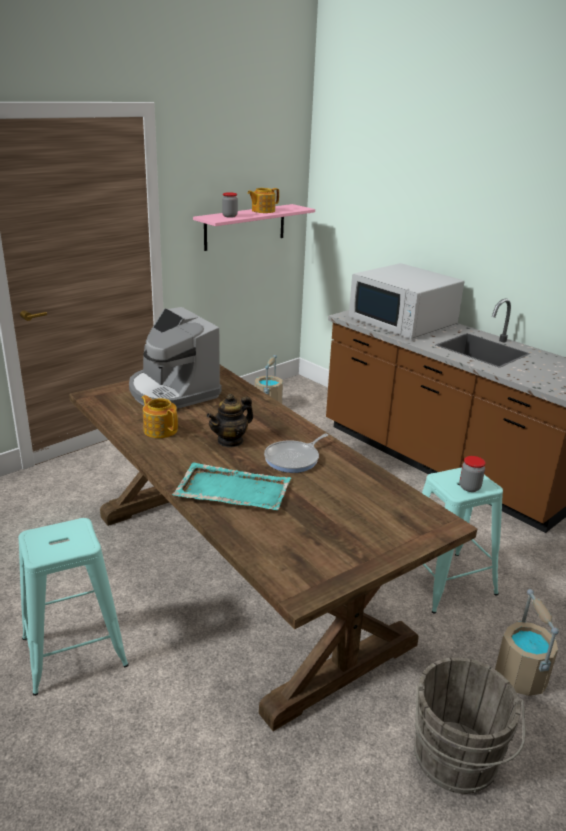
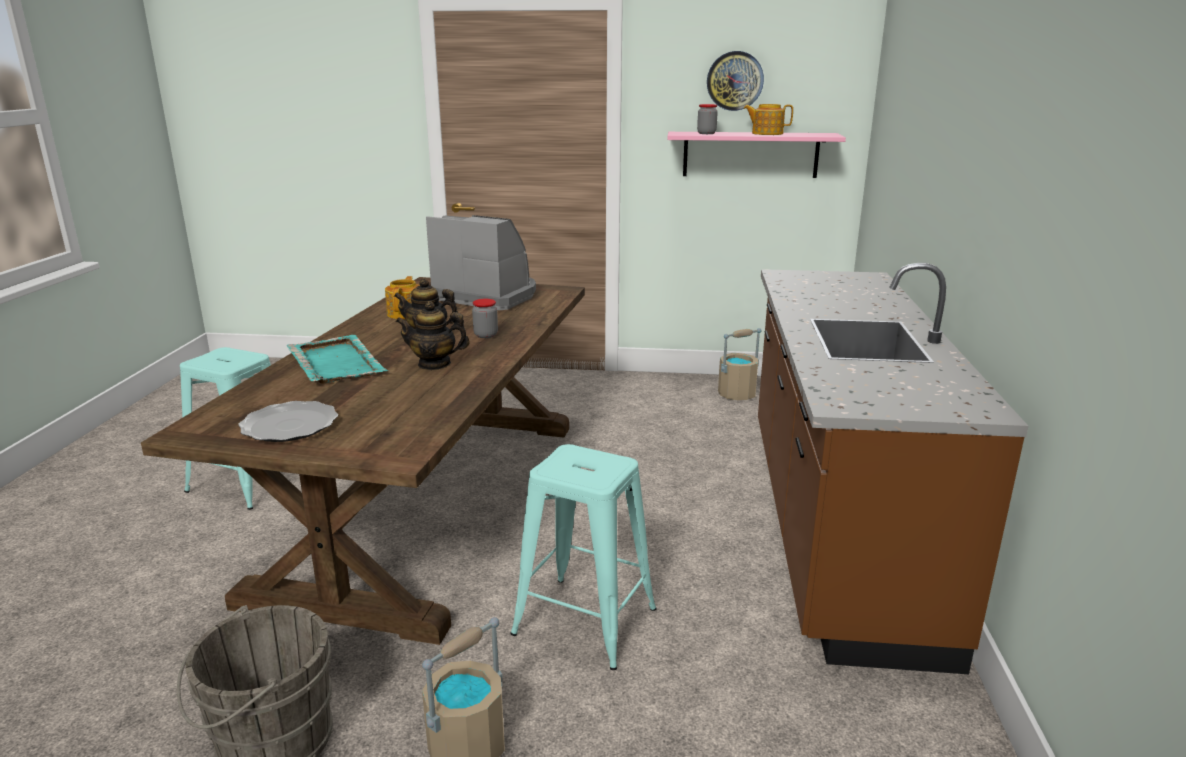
camera: 50 degrees right, 5 degrees down
coffee machine [129,307,222,409] -> coffee machine turned 105 degrees clockwise [426,215,536,310]
frying pan [264,433,328,473] -> teapot [396,301,470,370]
white microwave [349,263,464,339] -> none
jar [459,456,486,492] -> jar moved to [472,299,498,338]
none -> plate [238,401,338,442]
none -> wall clock [707,51,764,111]

